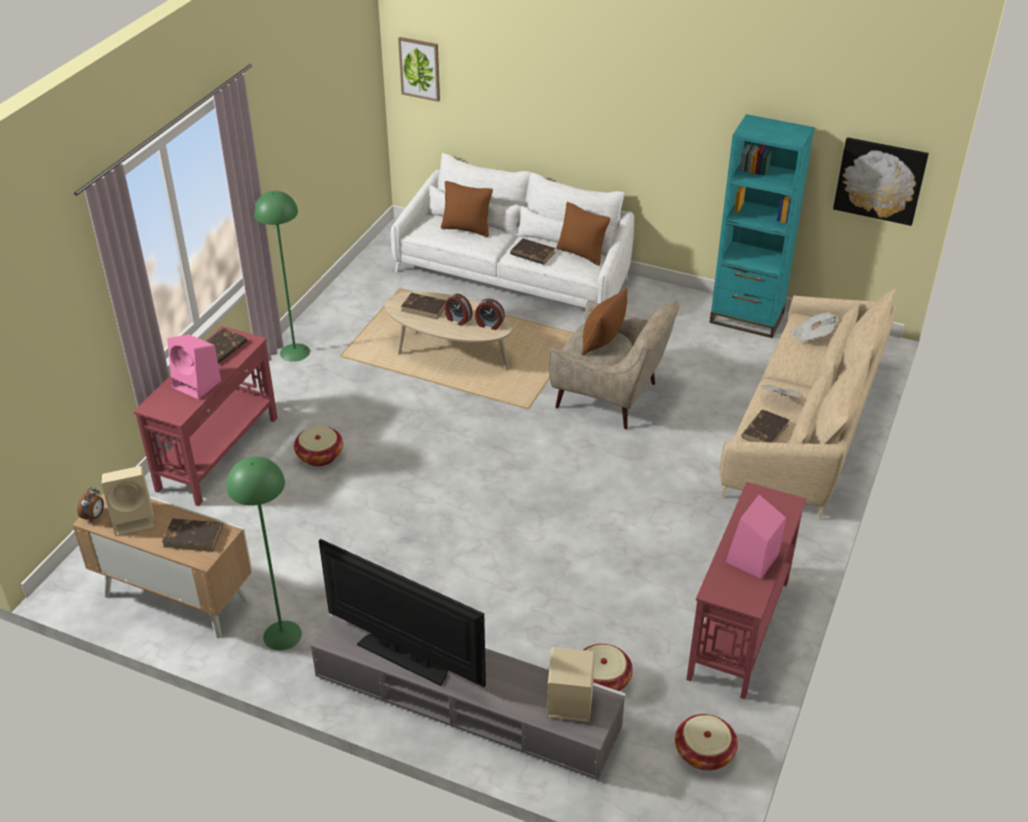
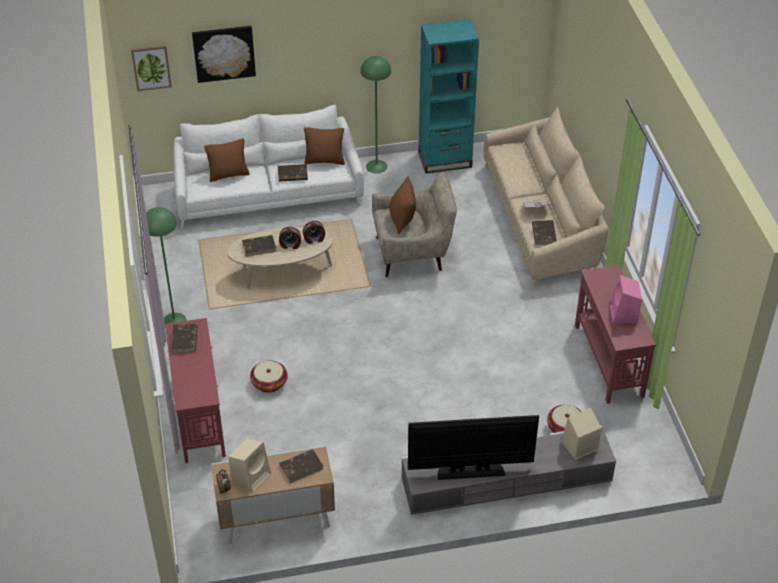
camera: 35 degrees left, 5 degrees up
pink speaker [167,334,221,399] -> none
green floor lamp [226,456,302,650] -> green floor lamp moved to [360,56,391,174]
basket [675,714,738,770] -> none
newspaper [791,312,838,343] -> none
picture [833,137,929,226] -> picture moved to [192,26,256,83]

